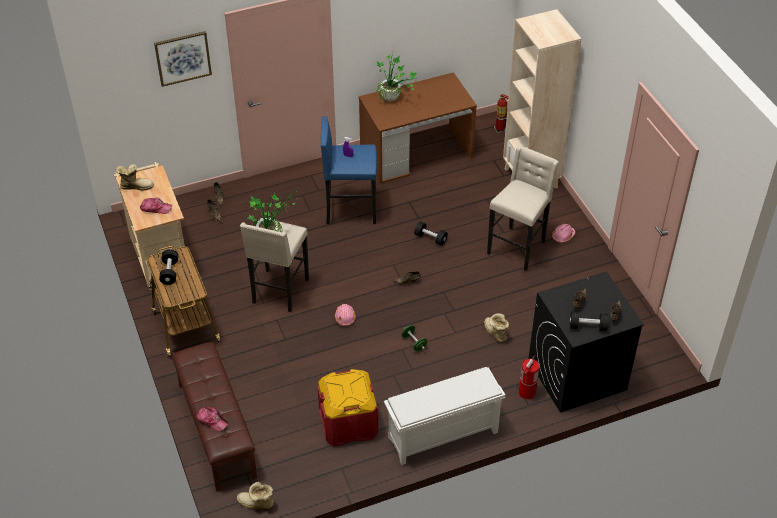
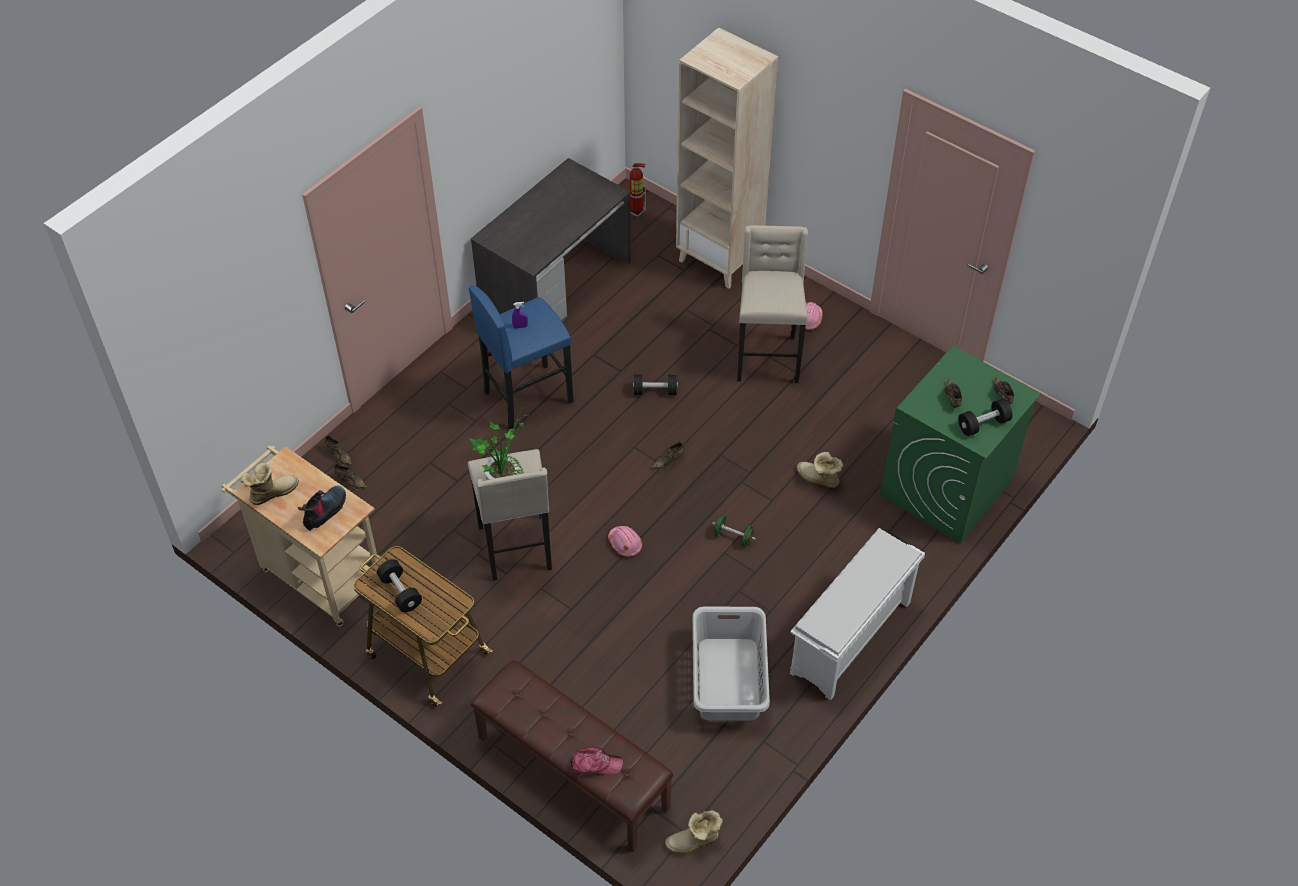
camera: 30 degrees left, 5 degrees up
cap [140,198,172,214] -> boot [298,486,346,531]
picture [154,31,212,87] -> none
red storage box [317,369,378,446] -> grey laundry basket [692,607,770,721]
brown desk [359,72,477,184] -> grey desk [471,158,631,324]
potted plant [376,53,417,102] -> none
fire extinguisher [519,355,540,399] -> none
black washing machine [528,272,644,413] -> green washing machine [880,346,1041,543]

